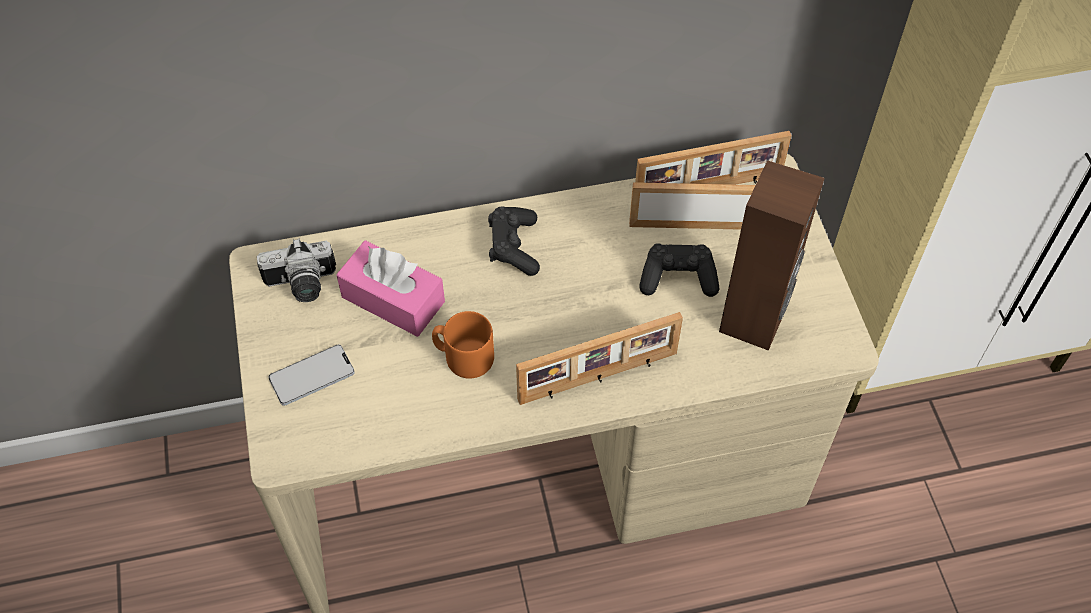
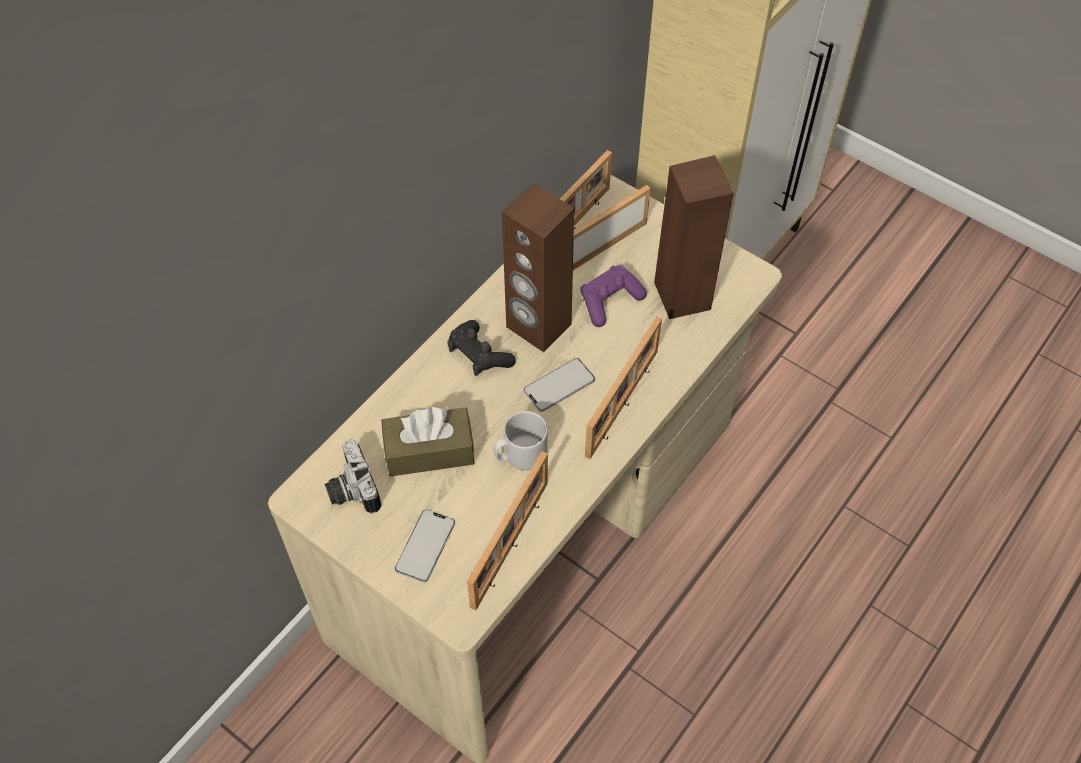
camera: 40 degrees left, 0 degrees up
camera [257,238,336,302] -> camera turned 120 degrees clockwise [325,439,381,514]
pink tissue box [336,240,445,337] -> brown tissue box [381,407,475,477]
orange mug [432,311,494,379] -> grey mug [494,411,548,471]
black game controller [639,243,719,297] -> purple game controller [580,265,647,327]
none -> picture frame [467,451,548,610]
none -> brown speaker [502,183,574,352]
none -> phone [524,358,595,412]

